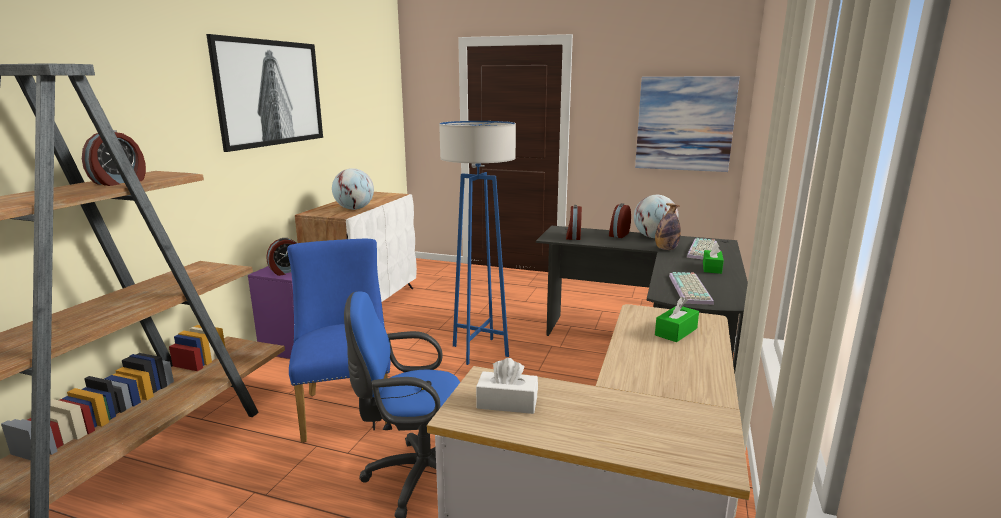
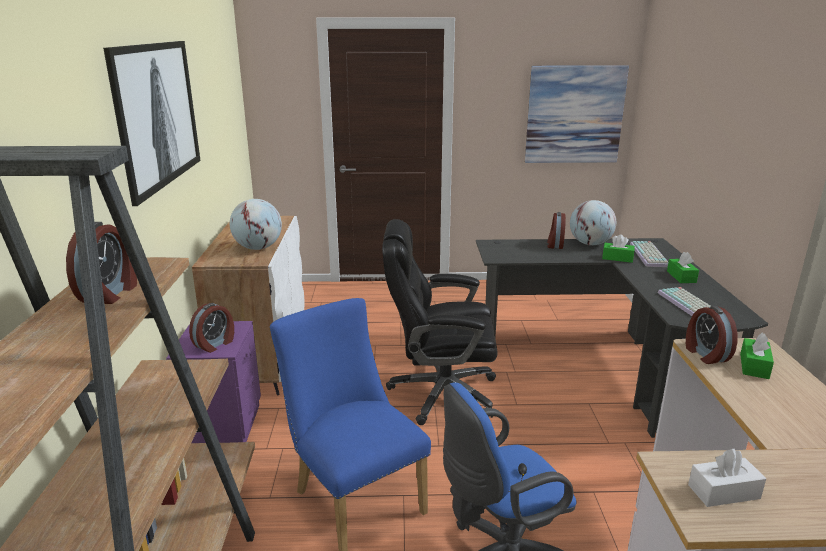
camera: 20 degrees left, 5 degrees up
blue floor lamp [439,121,516,365] -> black office chair [382,219,497,425]
alarm clock [566,205,582,240] -> alarm clock moved to [686,305,737,364]
bottle [655,203,681,250] -> green tissue box [602,234,635,263]

